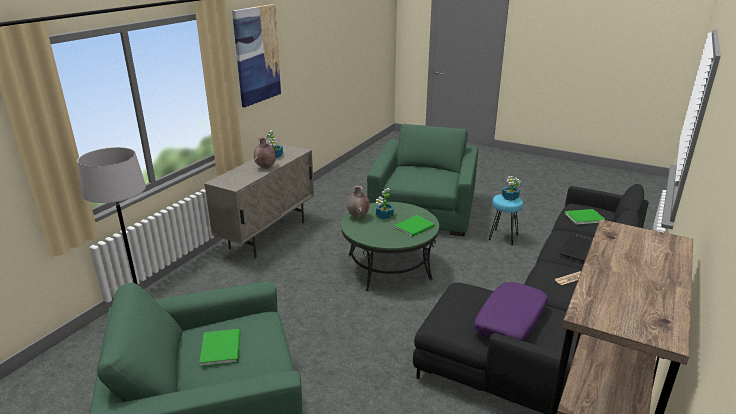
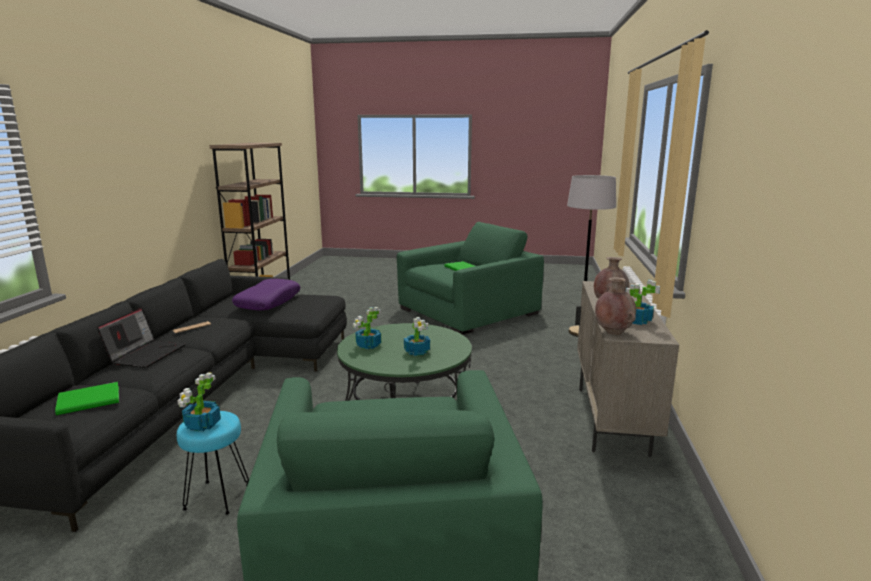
camera: 160 degrees right, 10 degrees down
picture [232,4,282,107] -> none
brown vase [347,186,370,218] -> brown vase moved to [595,277,636,335]
green book [394,215,435,237] -> potted plant [353,307,381,349]

